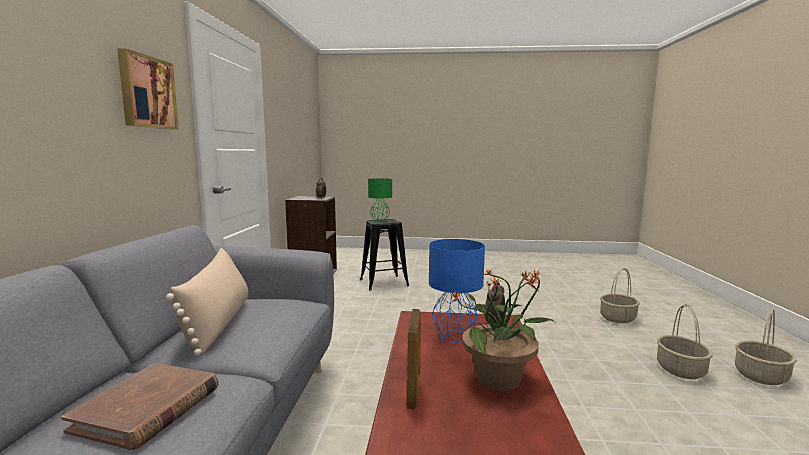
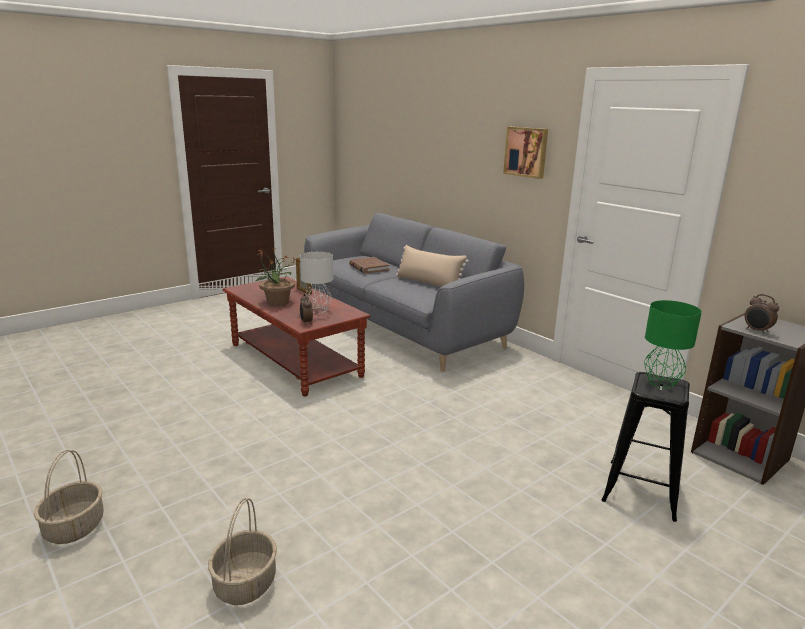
camera: 135 degrees right, 10 degrees up
blue table lamp [429,239,485,343] -> grey table lamp [300,252,333,313]
basket [657,304,713,379] -> none

